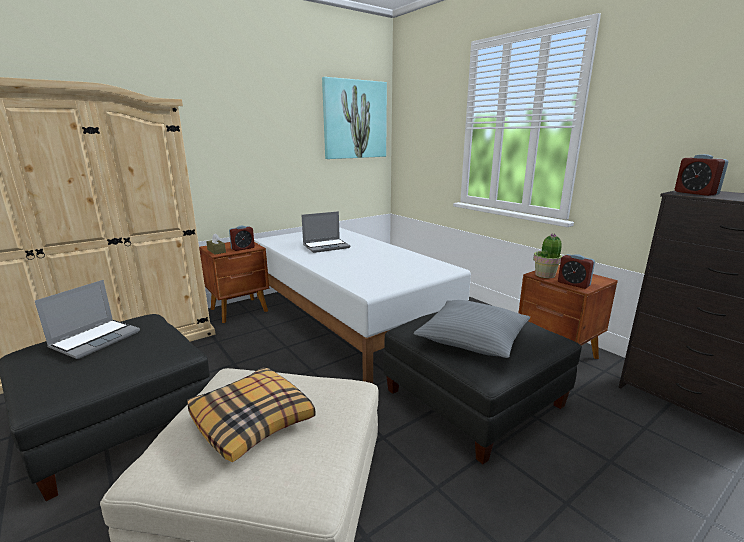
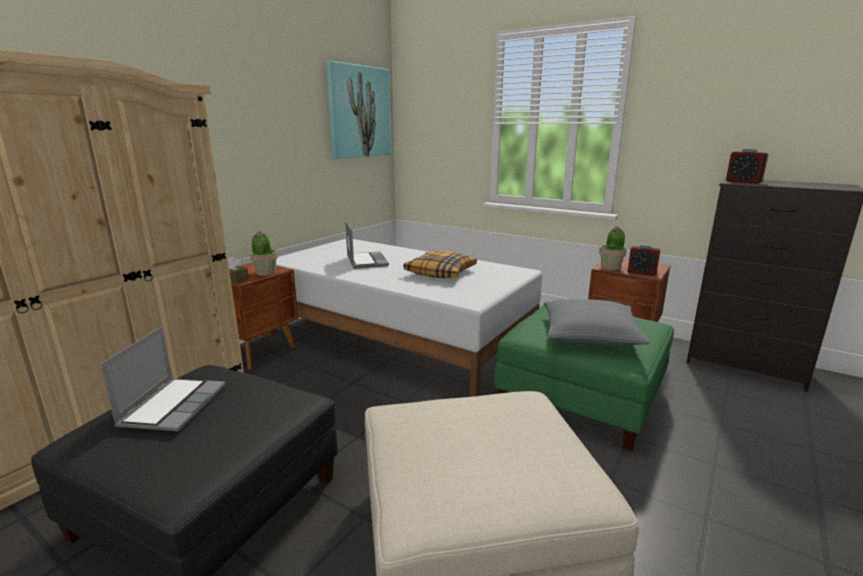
camera: 20 degrees left, 0 degrees up
pillow [187,367,315,462] -> pillow moved to [404,251,477,278]
alarm clock [229,226,255,251] -> potted plant [250,232,278,276]
laptop [301,211,351,253] -> laptop turned 60 degrees counterclockwise [345,221,389,269]
black ottoman [383,302,582,464] -> green ottoman [494,305,674,451]

